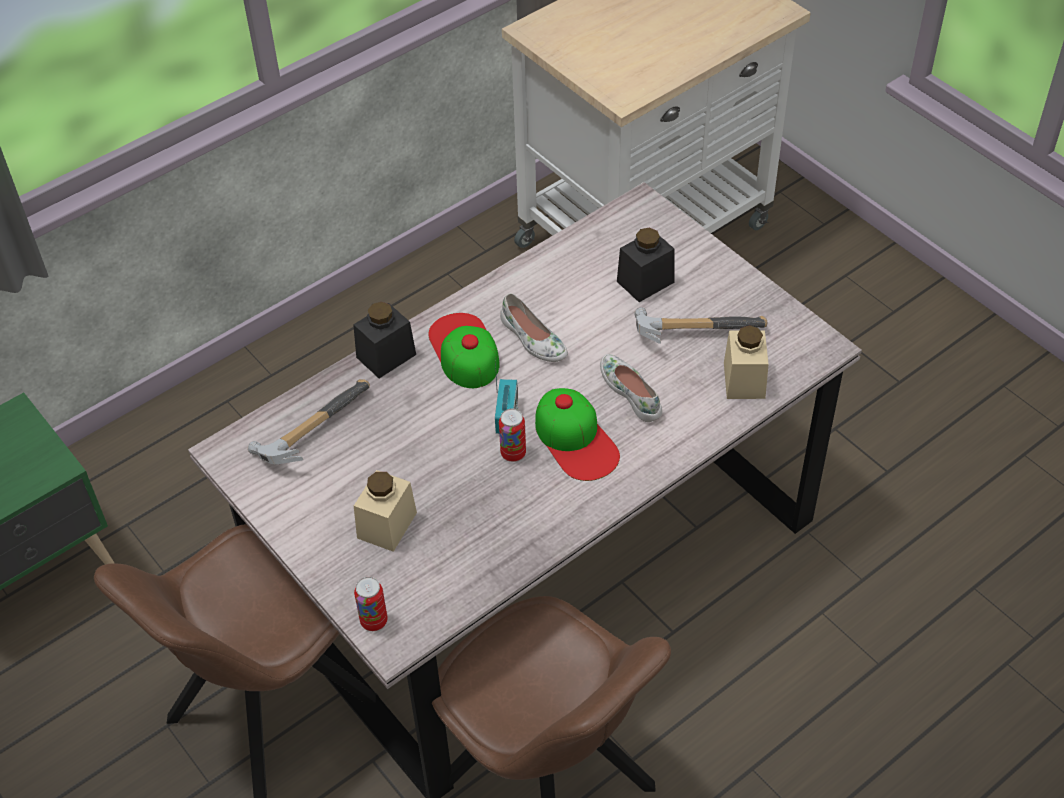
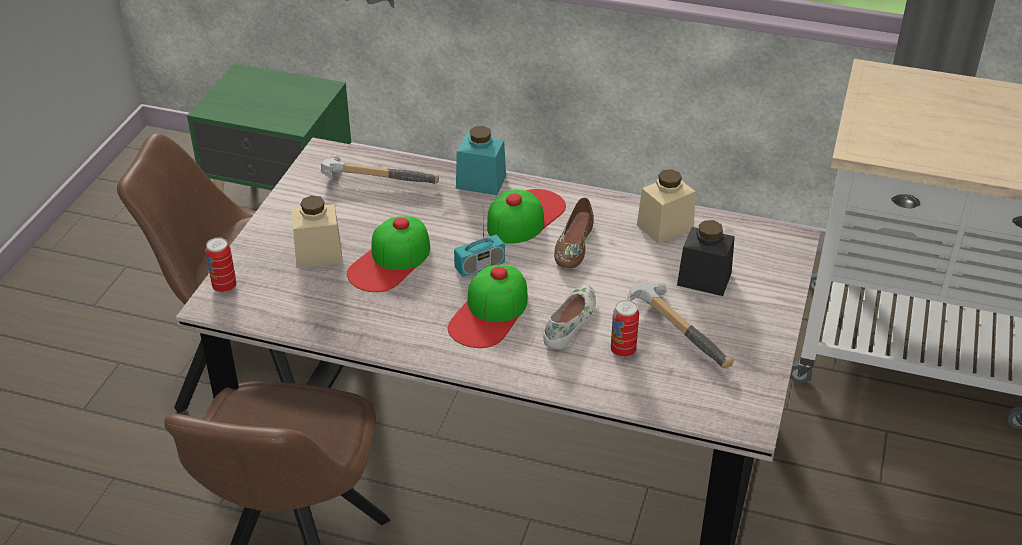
camera: 55 degrees right, 10 degrees down
black jar [353,302,416,378] -> turquoise jar [456,126,506,195]
can [499,409,526,462] -> can moved to [611,300,639,358]
white shoe [500,293,568,362] -> brown shoe [554,198,594,268]
beige jar [724,325,769,399] -> beige jar moved to [637,169,696,244]
none -> cap [347,216,430,292]

